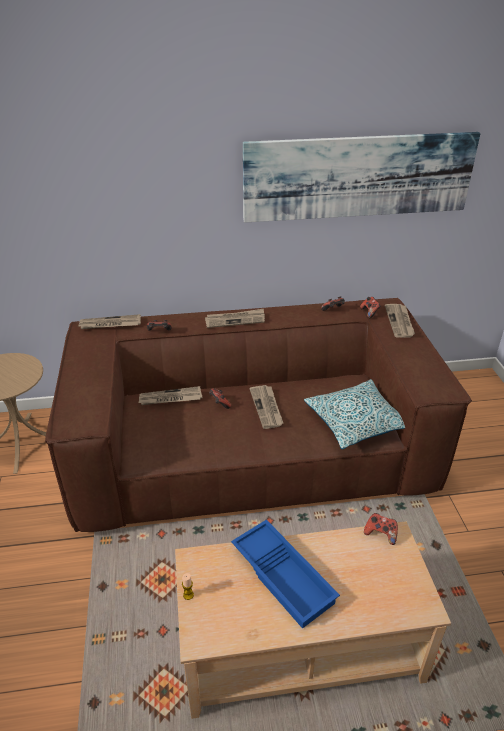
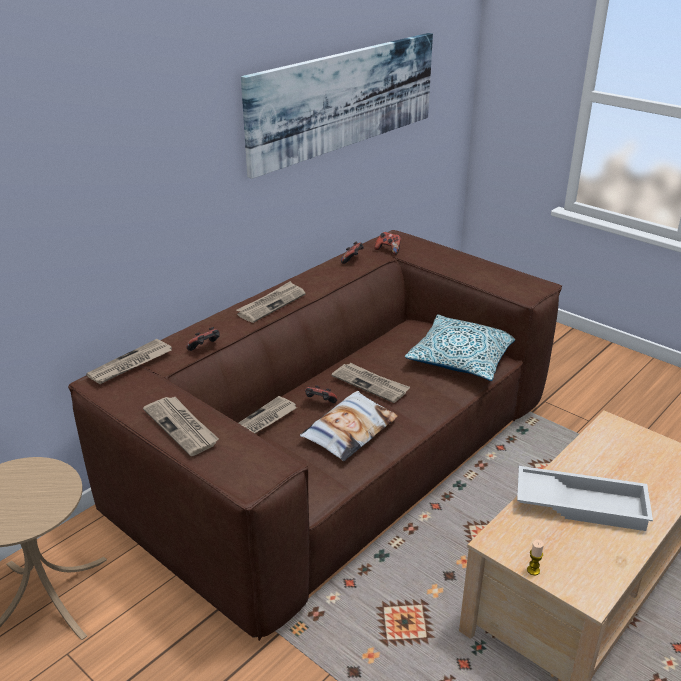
camera: 40 degrees left, 5 degrees down
blue tray [231,519,340,629] -> white tray [517,466,653,531]
game controller [364,513,398,545] -> none
newspaper [385,304,415,338] -> newspaper moved to [143,397,219,456]
none -> pillow [300,391,398,461]

